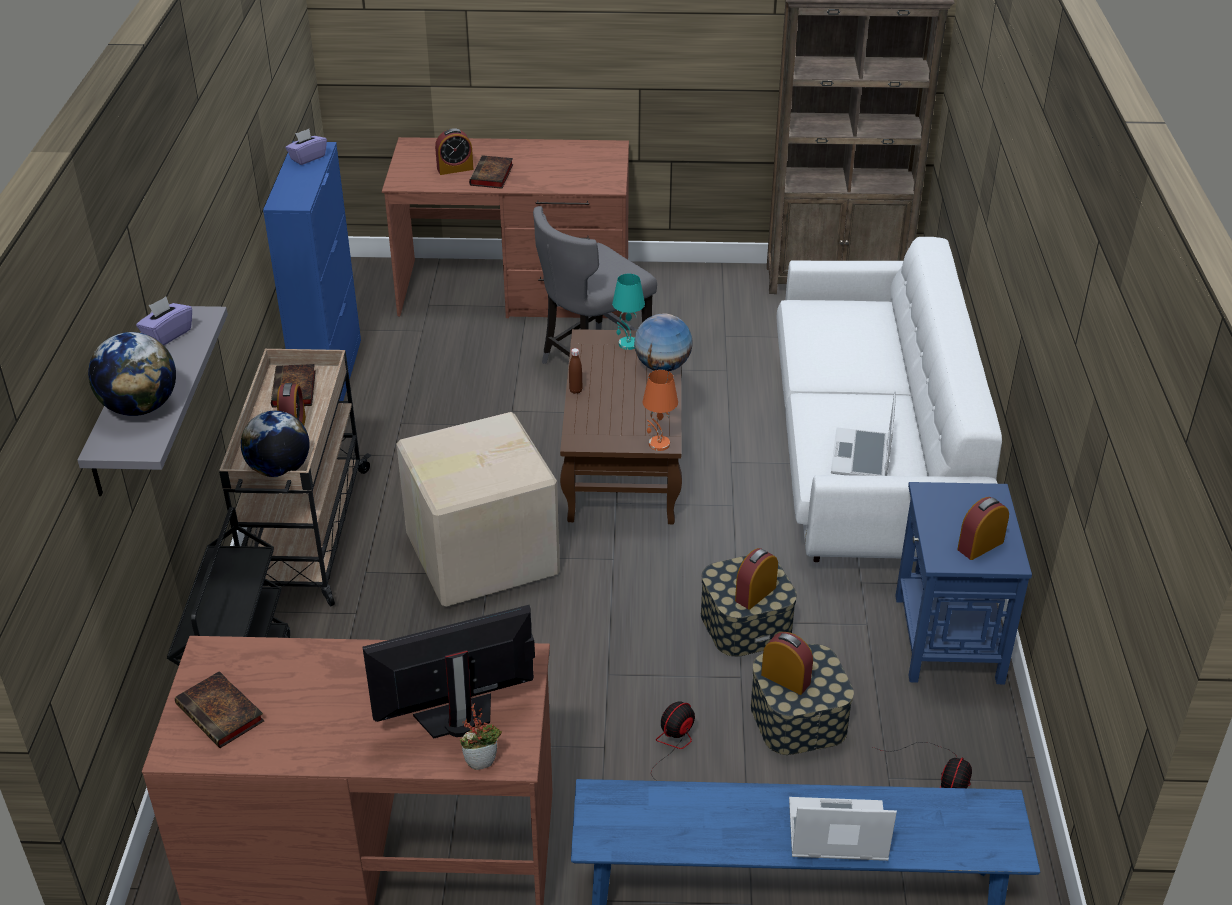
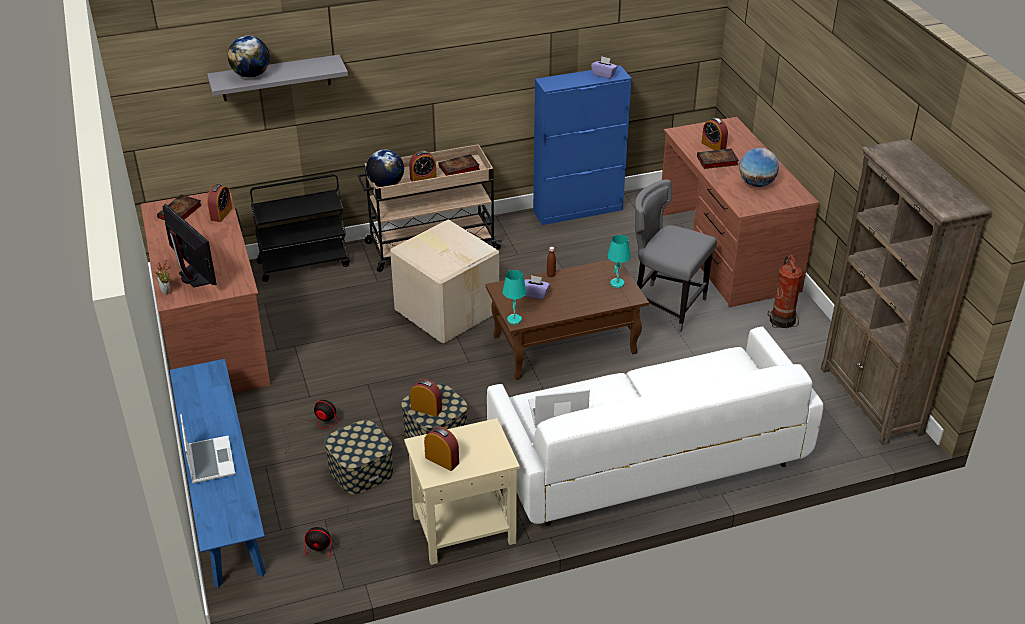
camera: 70 degrees right, 0 degrees up
purple tissue box [136,297,192,345] -> purple tissue box moved to [524,275,550,299]
globe [634,313,693,371] -> globe moved to [739,148,779,187]
orange table lamp [643,370,678,451] -> turquoise table lamp [502,270,527,325]
alarm clock [761,632,813,695] -> alarm clock moved to [207,184,232,222]
blue side table [896,482,1032,684] -> beige side table [404,418,520,565]
none -> fire extinguisher [767,255,802,328]

